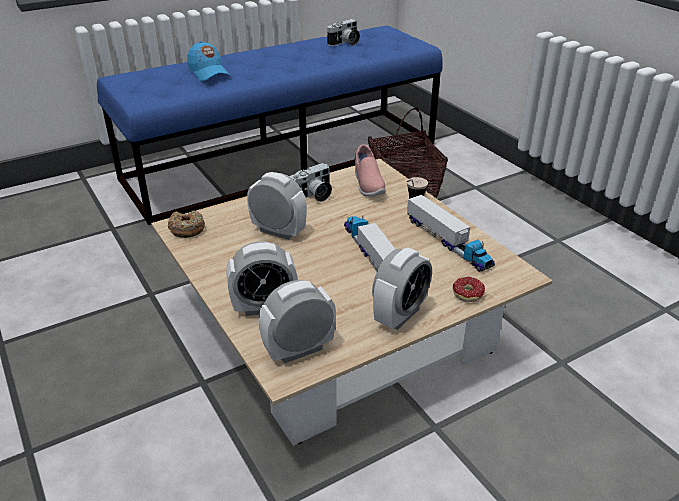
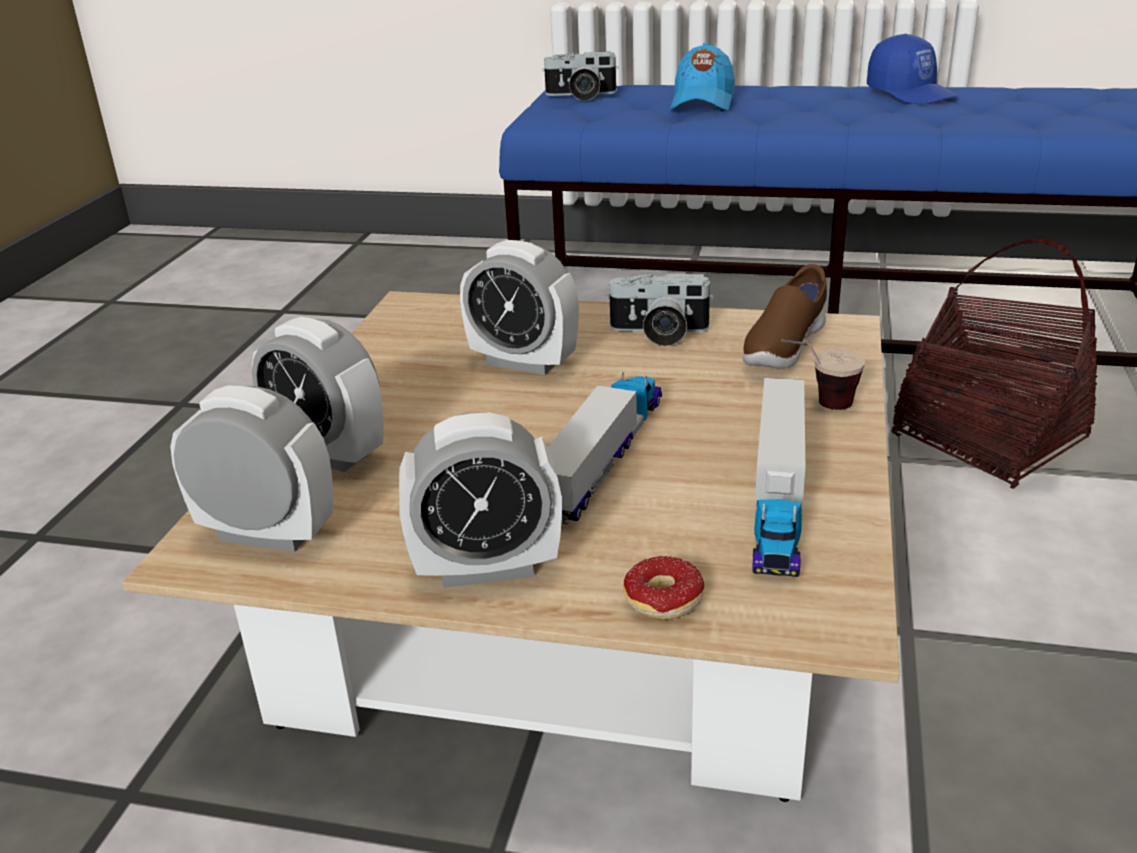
camera: 45 degrees right, 5 degrees down
donut [168,211,205,238] -> none
alarm clock [247,172,307,240] -> alarm clock turned 135 degrees clockwise [460,240,579,375]
camera [327,19,360,46] -> camera moved to [542,51,619,101]
pink shoe [355,144,386,197] -> brown shoe [742,264,827,369]
none -> blue cap [867,34,958,104]

